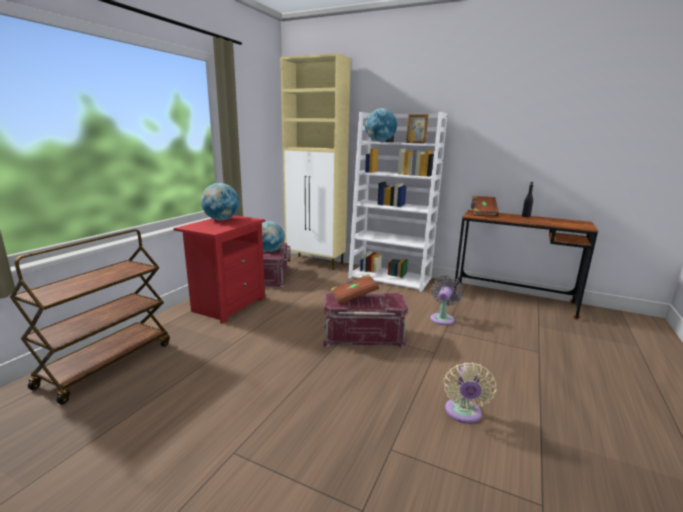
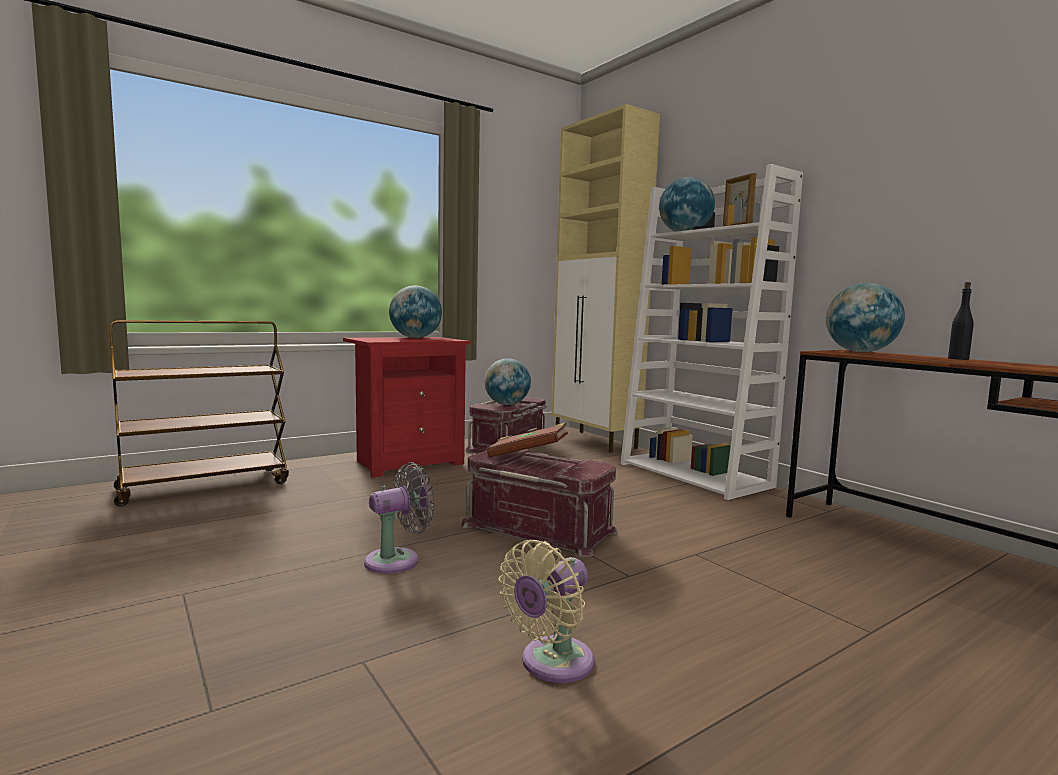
camera: 30 degrees right, 10 degrees down
grey fan [430,275,464,325] -> grey fan moved to [364,462,435,574]
brown book [471,195,499,216] -> globe [826,283,905,352]

